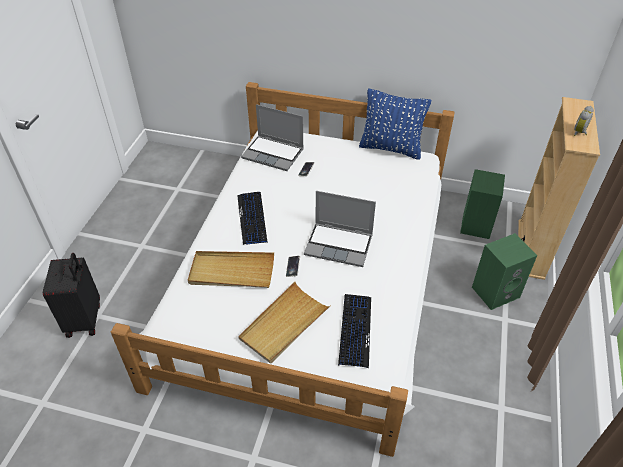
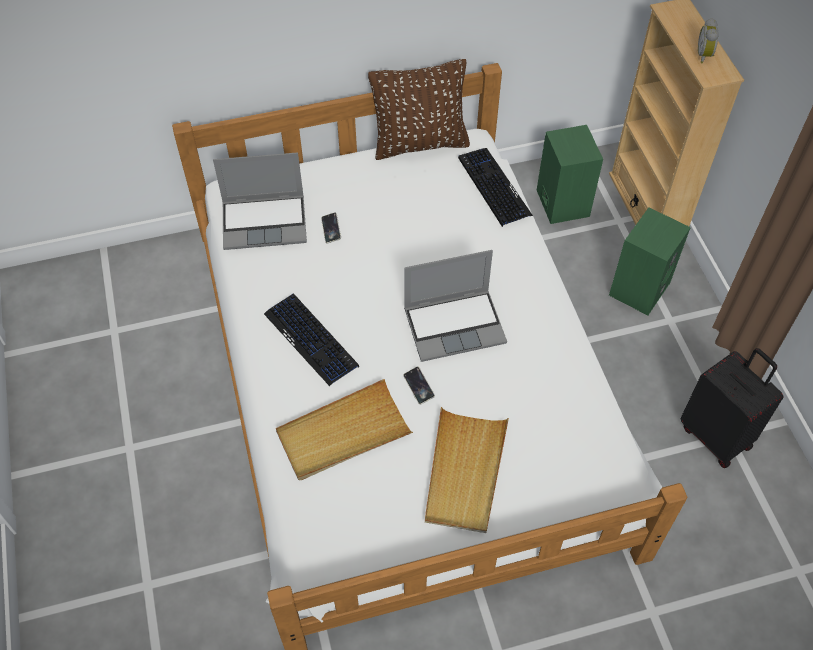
camera: 30 degrees left, 10 degrees up
black suitcase [43,253,100,338] -> black suitcase moved to [681,348,783,468]
keyboard [338,294,371,368] -> keyboard moved to [458,148,533,227]
blue pillow [359,89,431,160] -> brown pillow [368,59,470,160]

